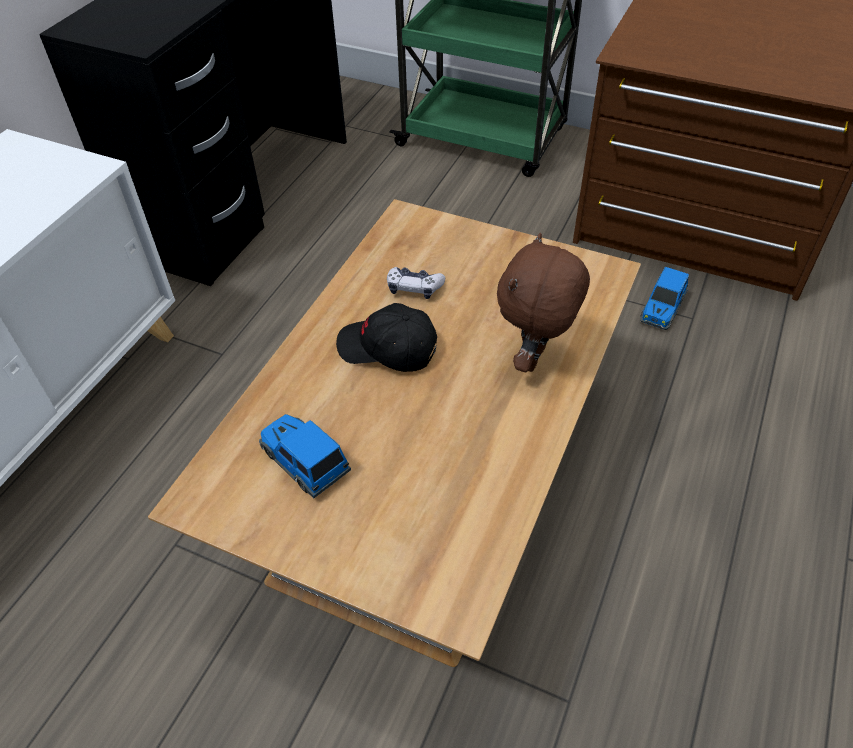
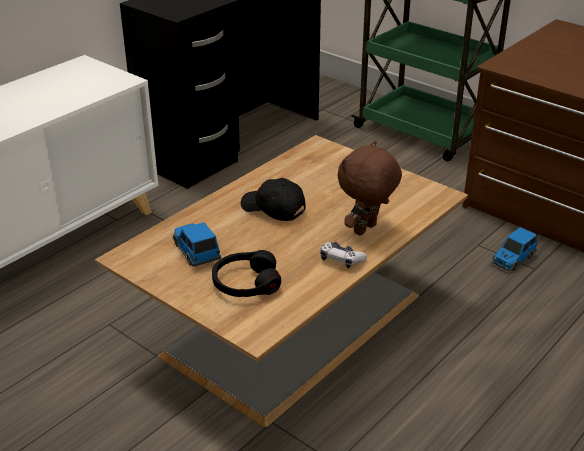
camera: 15 degrees right, 15 degrees down
game controller [387,267,445,299] -> game controller moved to [320,242,367,268]
none -> black headphones [212,250,281,297]

